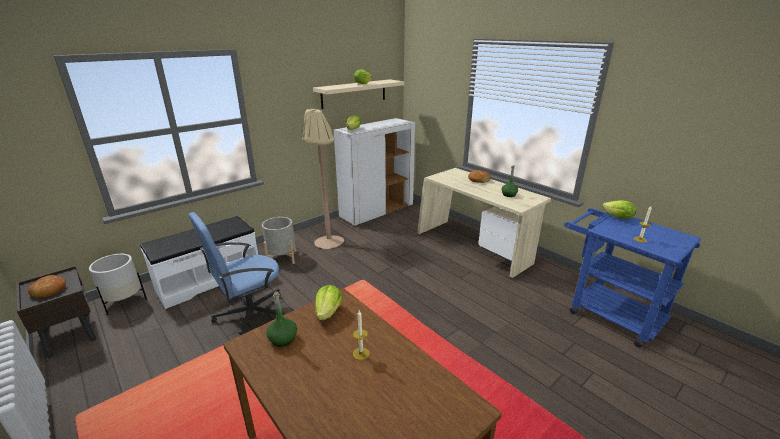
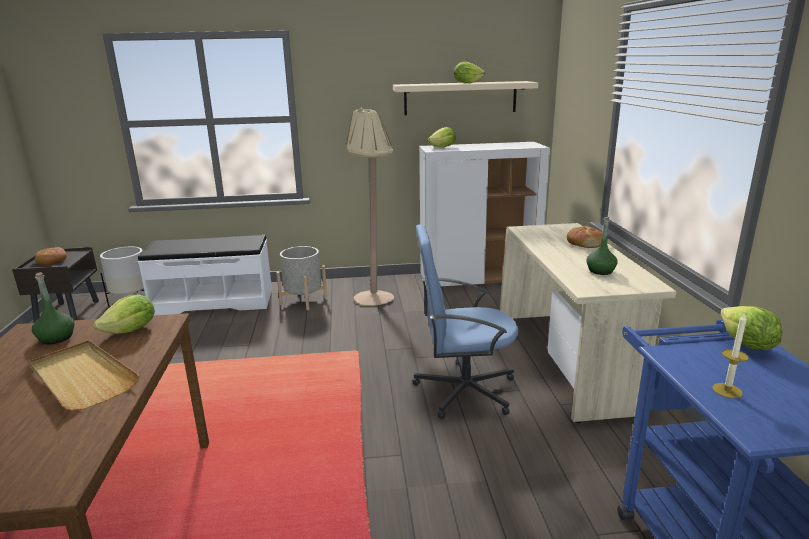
camera: 35 degrees right, 5 degrees down
blue office chair [188,212,284,336] -> blue office chair moved to [413,224,519,419]
candle [353,310,370,360] -> beige tray [29,340,140,410]

